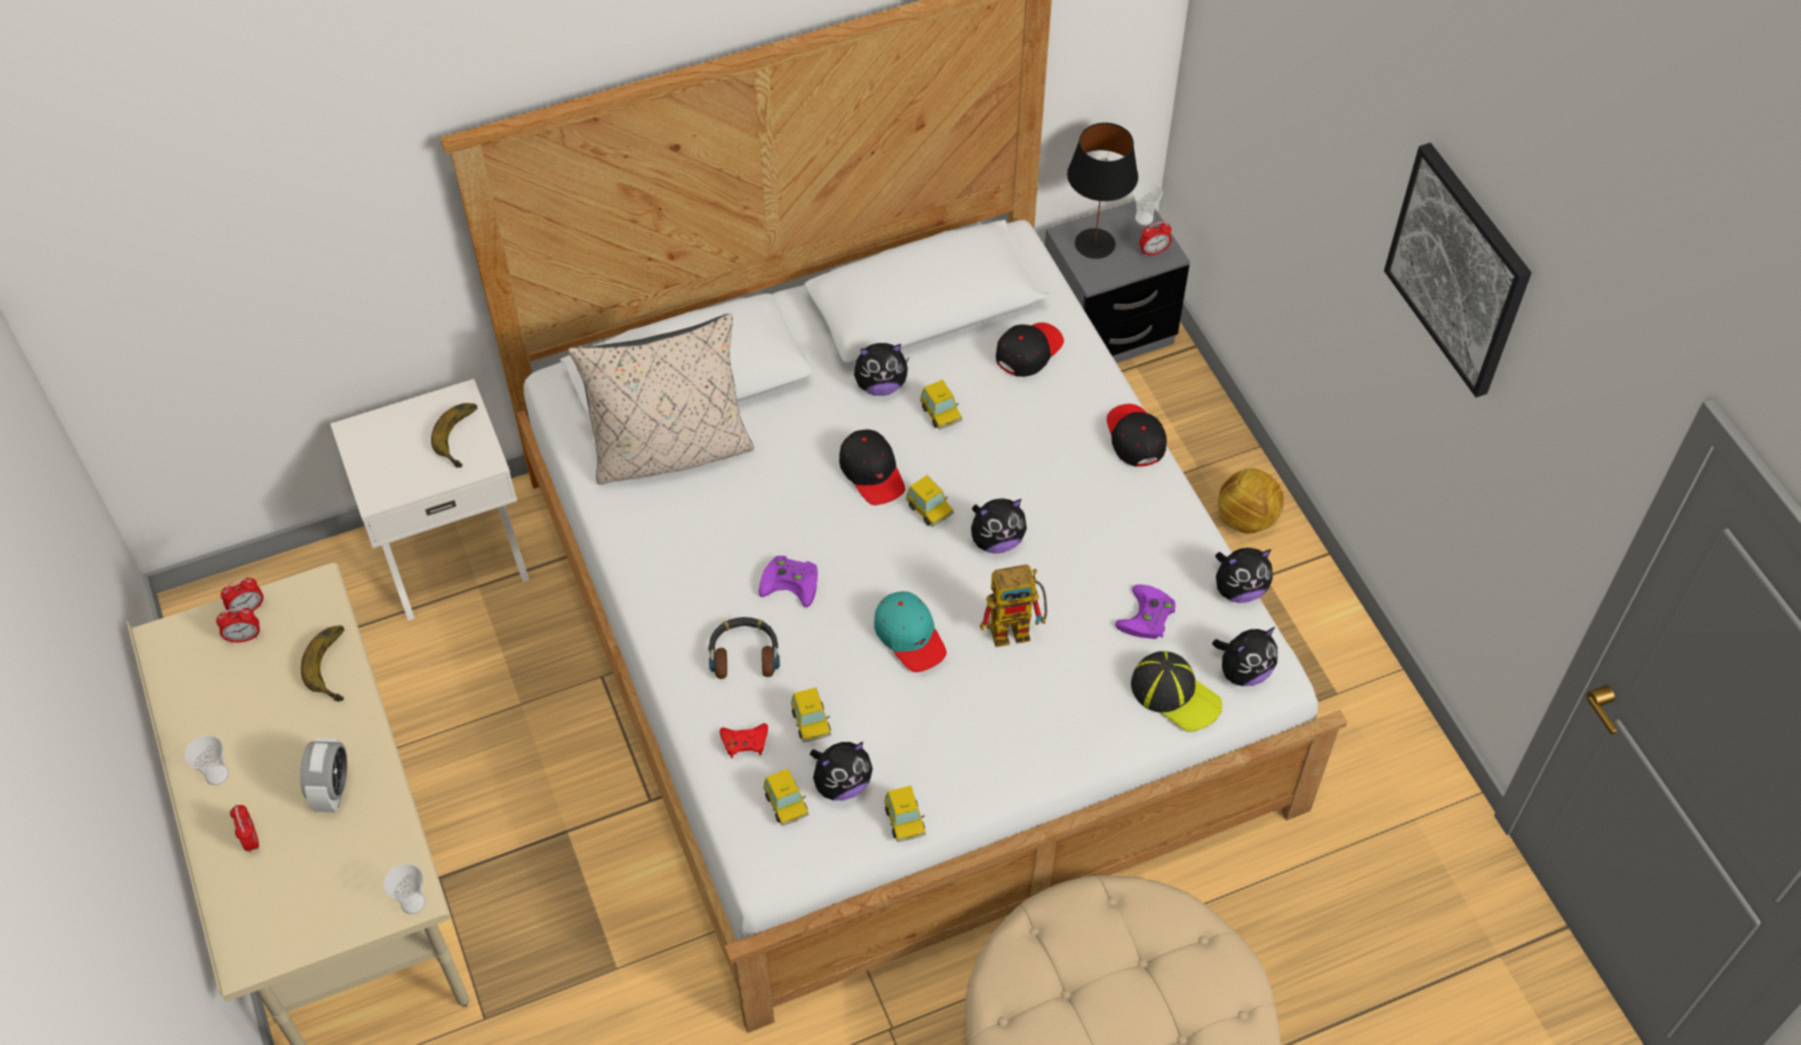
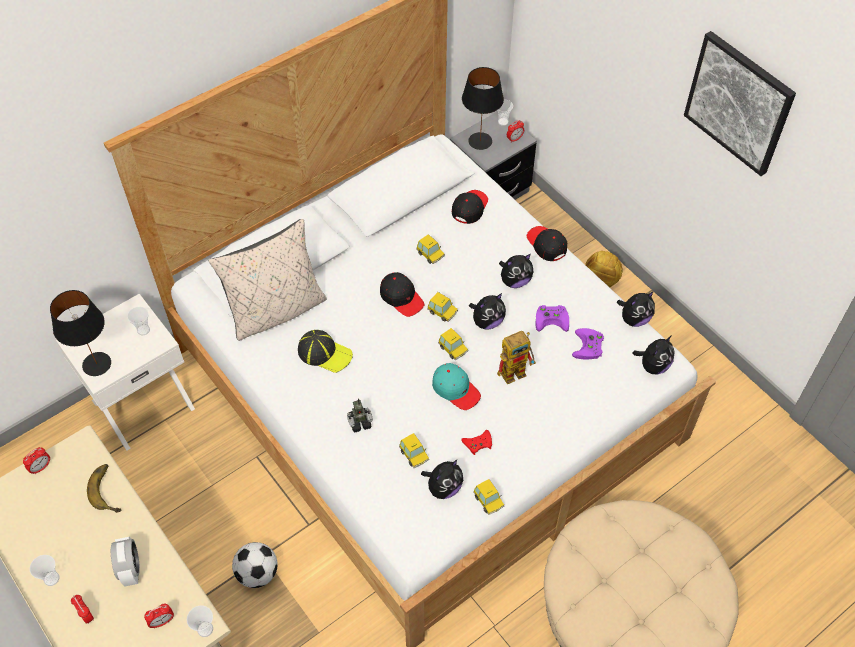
camera: 15 degrees left, 0 degrees up
alarm clock [216,608,260,643] -> alarm clock moved to [144,604,174,628]
banana [431,403,478,468] -> cup [127,307,150,335]
headphones [708,617,780,679] -> toy robot [347,399,373,432]
red game controller [720,723,768,758] -> red game controller moved to [461,430,492,455]
purple game controller [758,556,818,607] -> purple game controller moved to [535,305,569,332]
toy car [763,769,809,826] -> toy car moved to [438,328,468,360]
plush toy [854,343,909,396] -> plush toy moved to [499,254,533,288]
cap [1131,651,1222,732] -> cap moved to [298,330,353,373]
none -> black table lamp [50,290,111,376]
none -> football [232,542,278,588]

